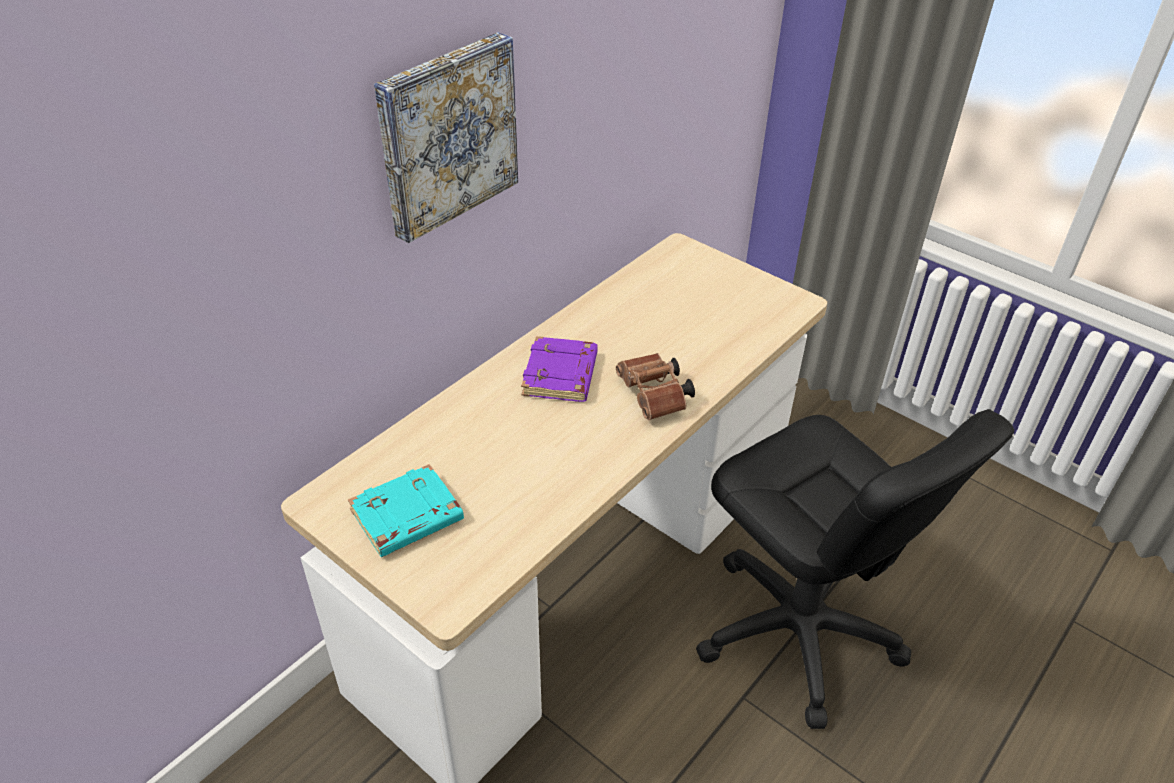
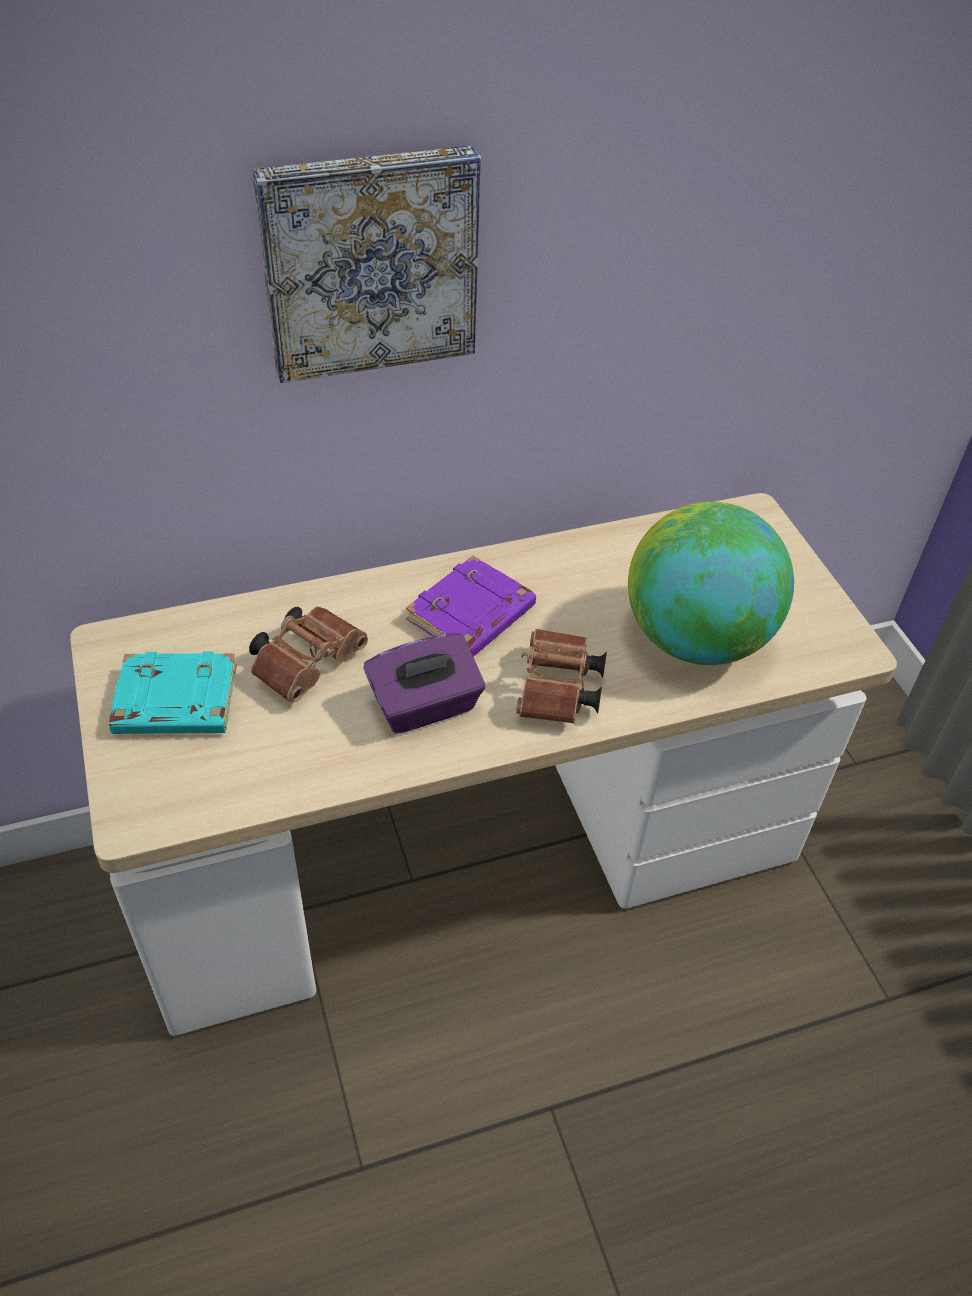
camera: 30 degrees right, 5 degrees up
black office chair [696,409,1014,729] -> none
none -> brown binoculars [249,607,368,703]
none -> purple tissue box [363,633,485,734]
none -> globe [628,502,794,665]

